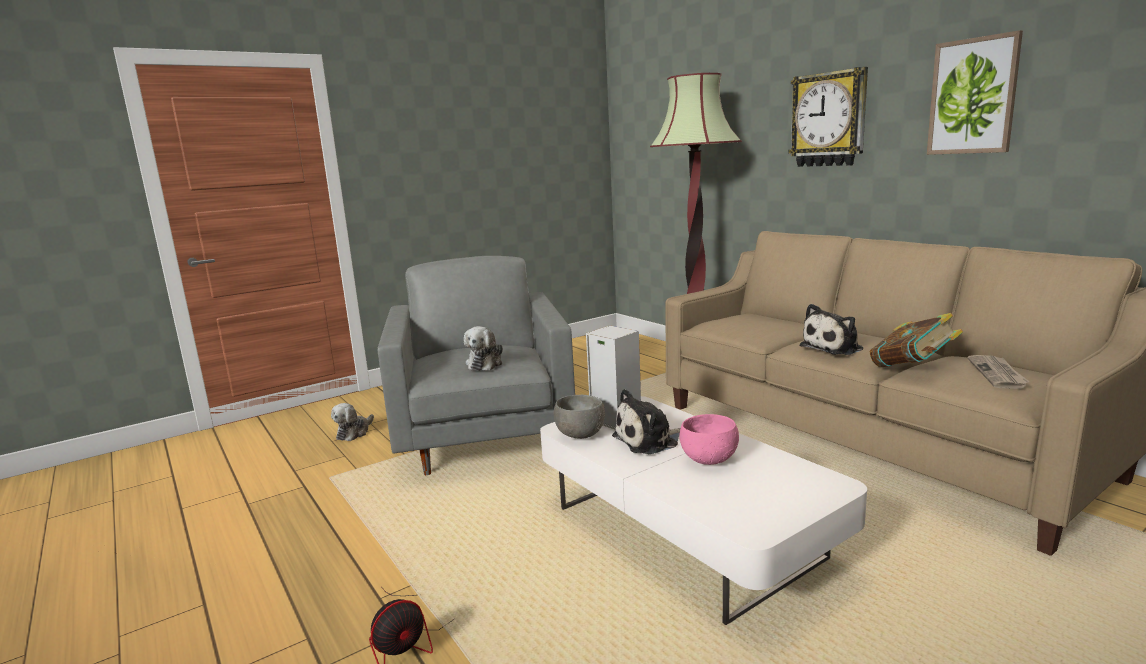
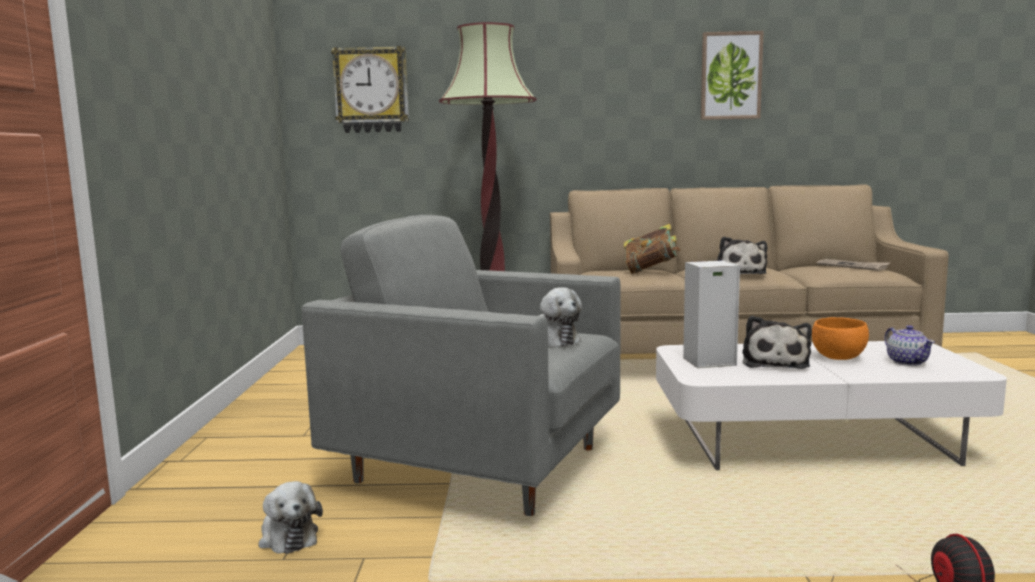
camera: 55 degrees left, 5 degrees down
grey bowl [554,395,605,439] -> none
pink bowl [680,414,739,465] -> orange bowl [812,317,869,360]
wall clock [789,67,868,167] -> wall clock moved to [331,46,409,133]
book [870,313,963,367] -> book moved to [624,224,681,274]
none -> teapot [884,325,935,366]

